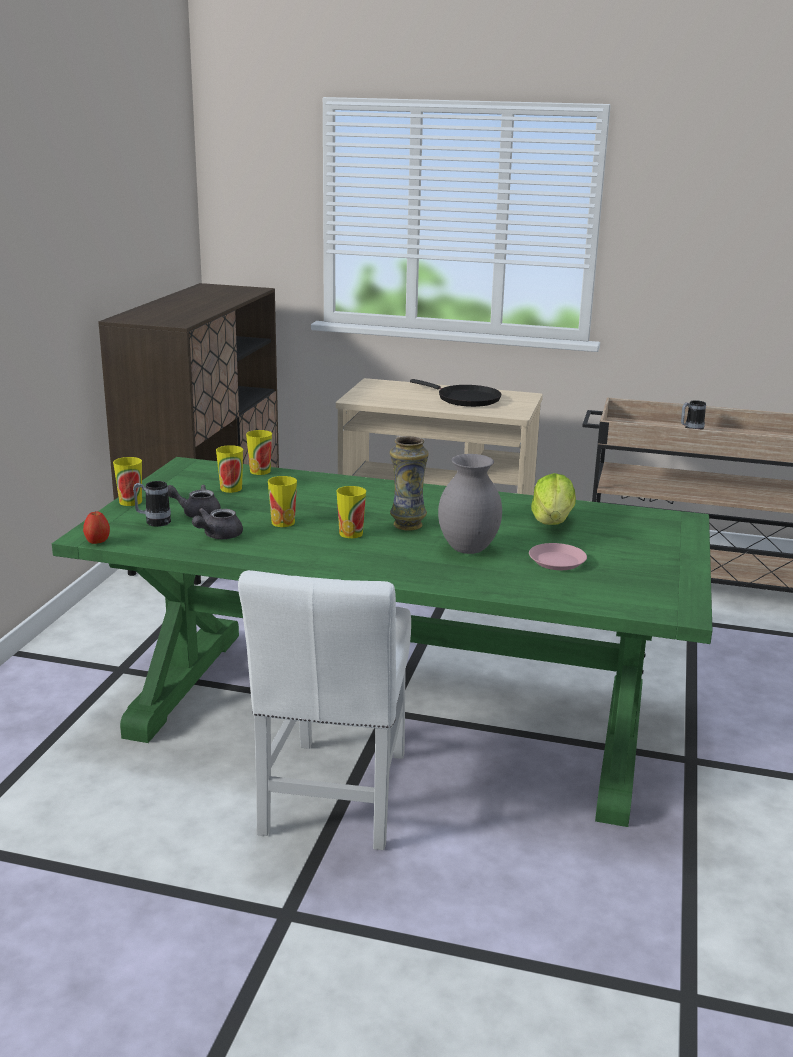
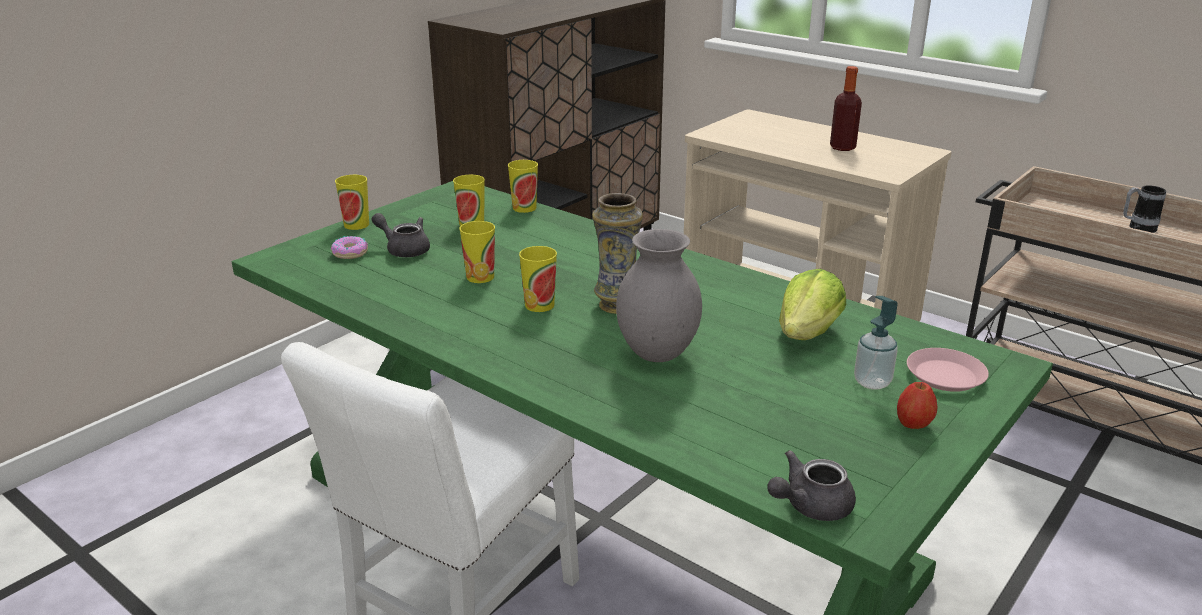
camera: 25 degrees right, 5 degrees up
apple [83,511,110,544] -> apple moved to [897,382,937,429]
mug [133,481,171,527] -> donut [331,236,368,259]
grey teapot [192,508,243,539] -> grey teapot moved to [767,450,856,521]
black frying pan [410,379,501,407] -> bottle [830,66,862,151]
pink plate [529,543,587,570] -> pink plate moved to [907,348,989,392]
none -> soap dispenser [854,296,898,390]

